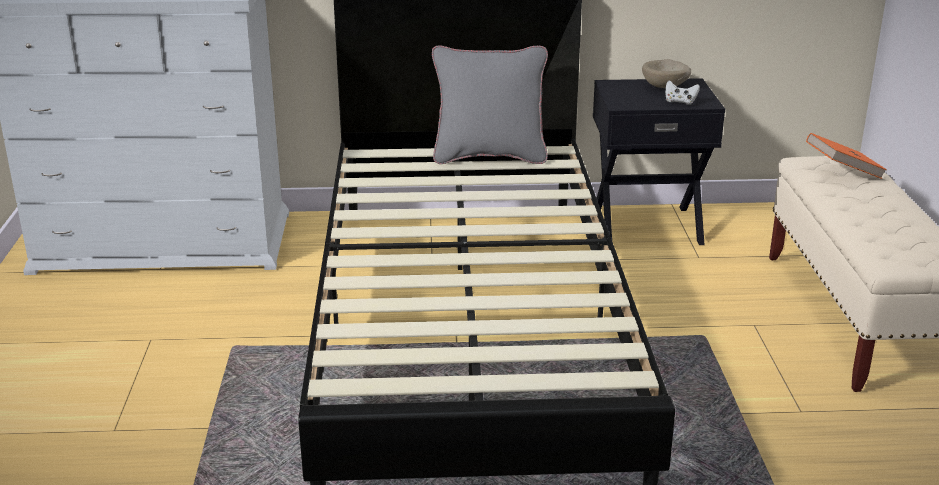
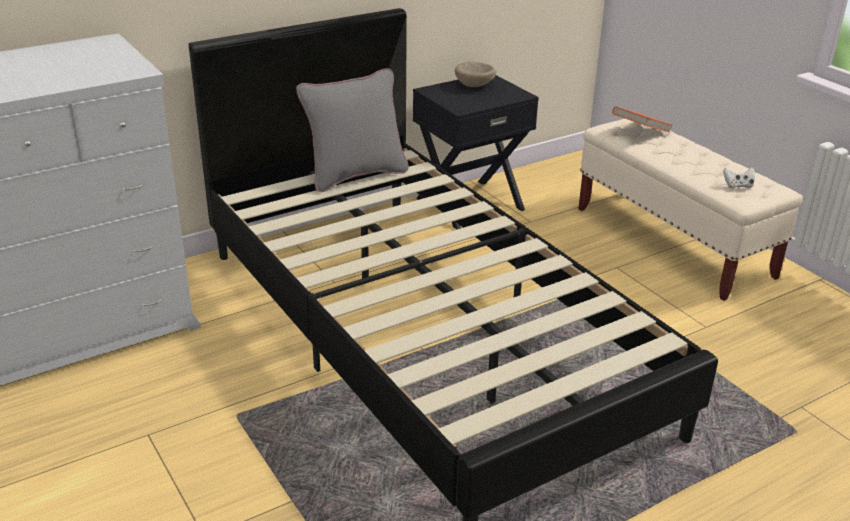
camera: 30 degrees left, 5 degrees up
white game controller [665,81,700,105] -> white game controller moved to [723,167,755,189]

